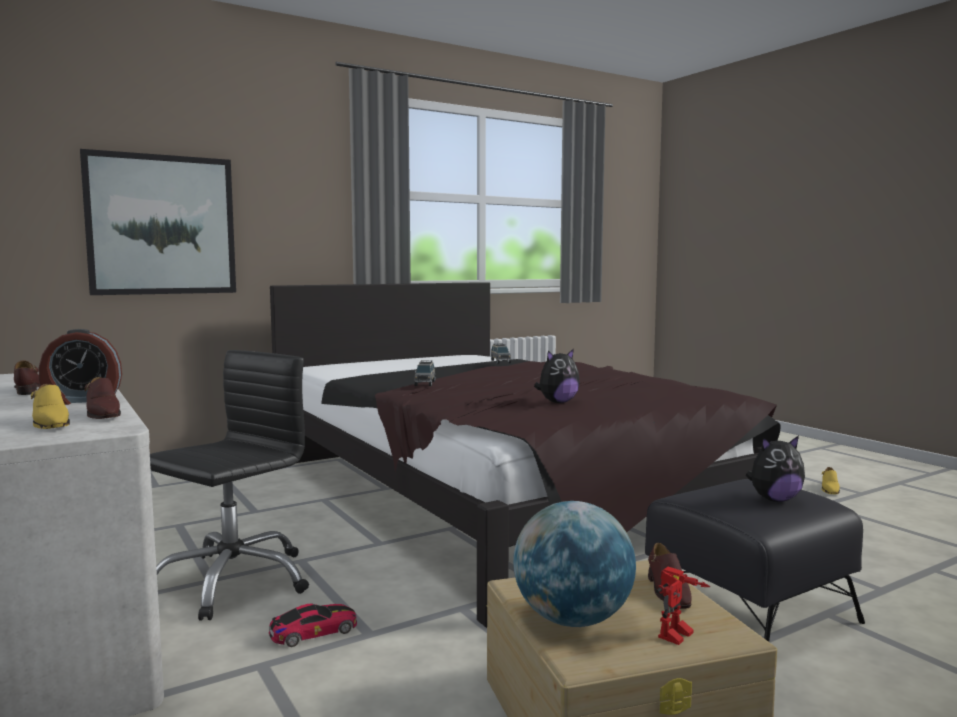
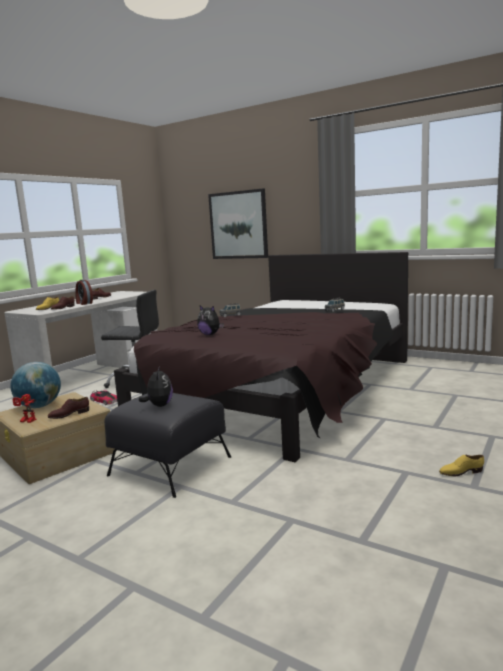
camera: 65 degrees right, 5 degrees up
plush toy [746,436,805,502] -> plush toy turned 150 degrees counterclockwise [139,366,173,407]

